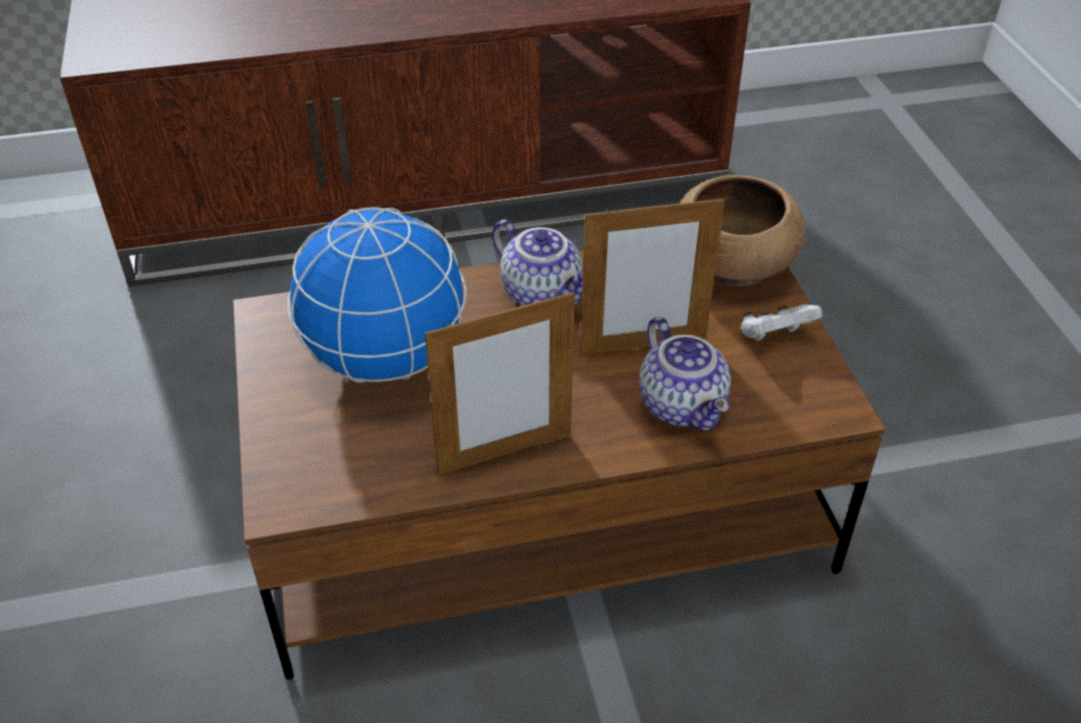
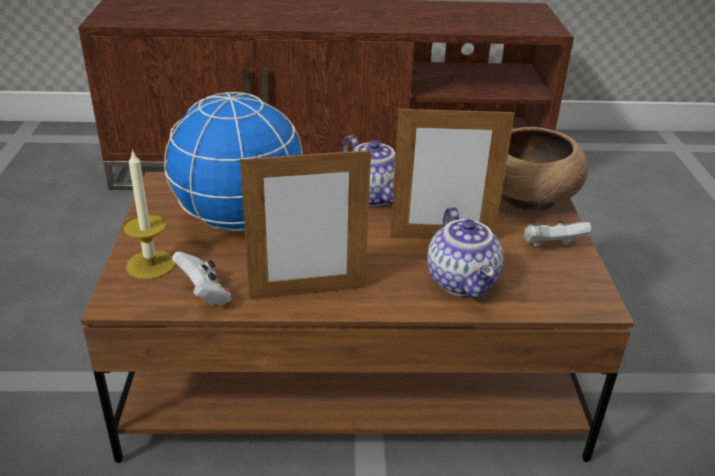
camera: 10 degrees right, 10 degrees down
none -> candle [123,149,175,280]
none -> white game controller [172,251,231,306]

